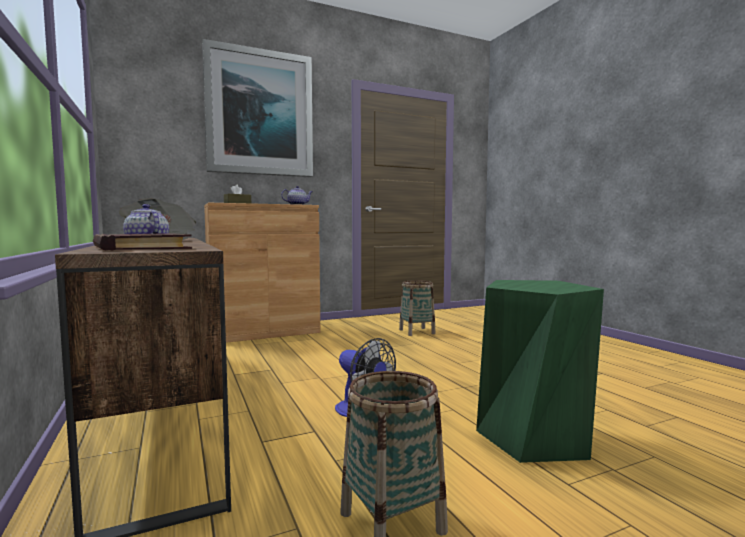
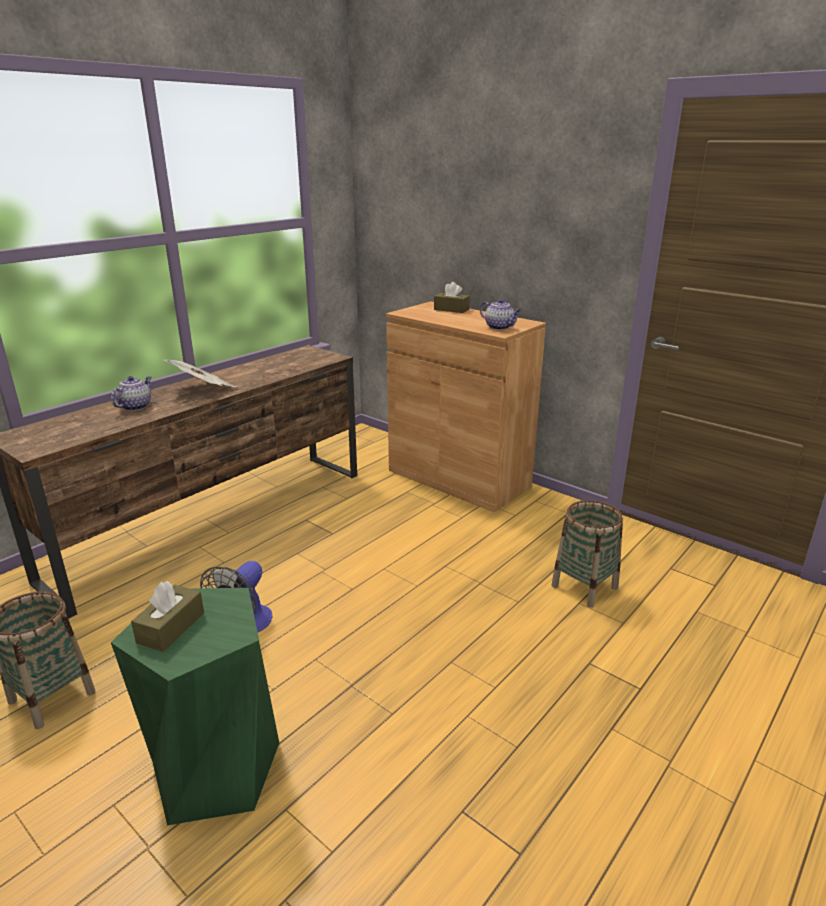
camera: 65 degrees right, 20 degrees up
book [93,233,192,251] -> none
picture [202,39,313,177] -> none
none -> brown tissue box [131,581,204,652]

